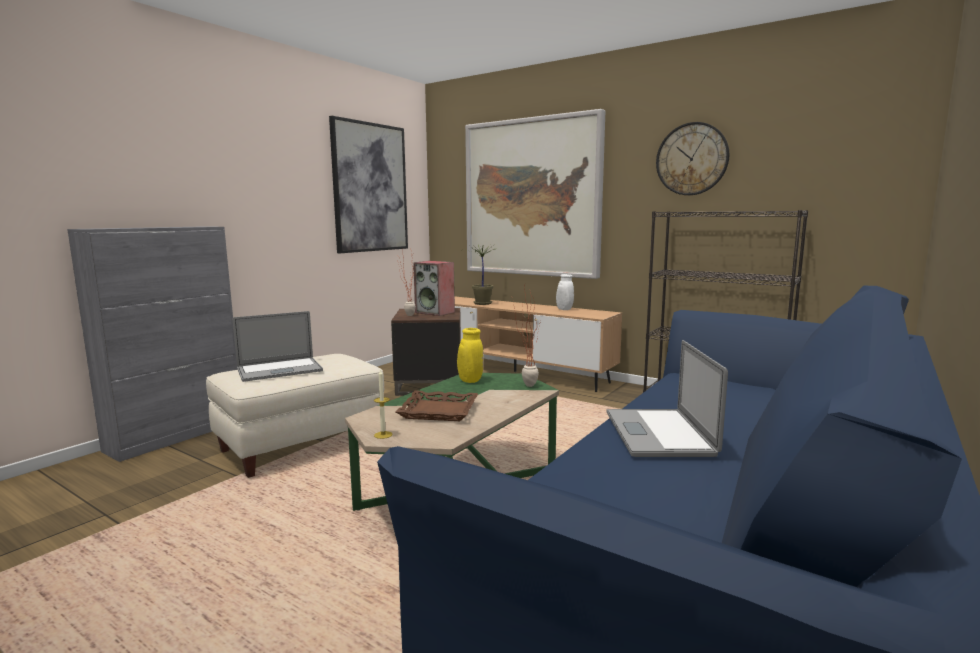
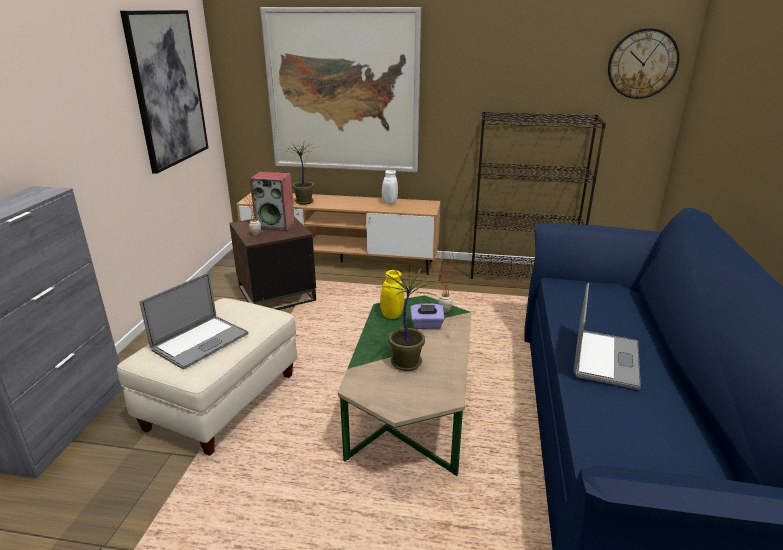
camera: 25 degrees left, 15 degrees up
candle [374,370,392,439] -> none
brown tray [395,390,478,421] -> potted plant [380,264,442,371]
laptop [607,340,728,457] -> laptop turned 135 degrees counterclockwise [573,283,641,390]
wall clock [656,122,729,195] -> wall clock moved to [608,28,680,99]
none -> purple tissue box [410,303,445,329]

